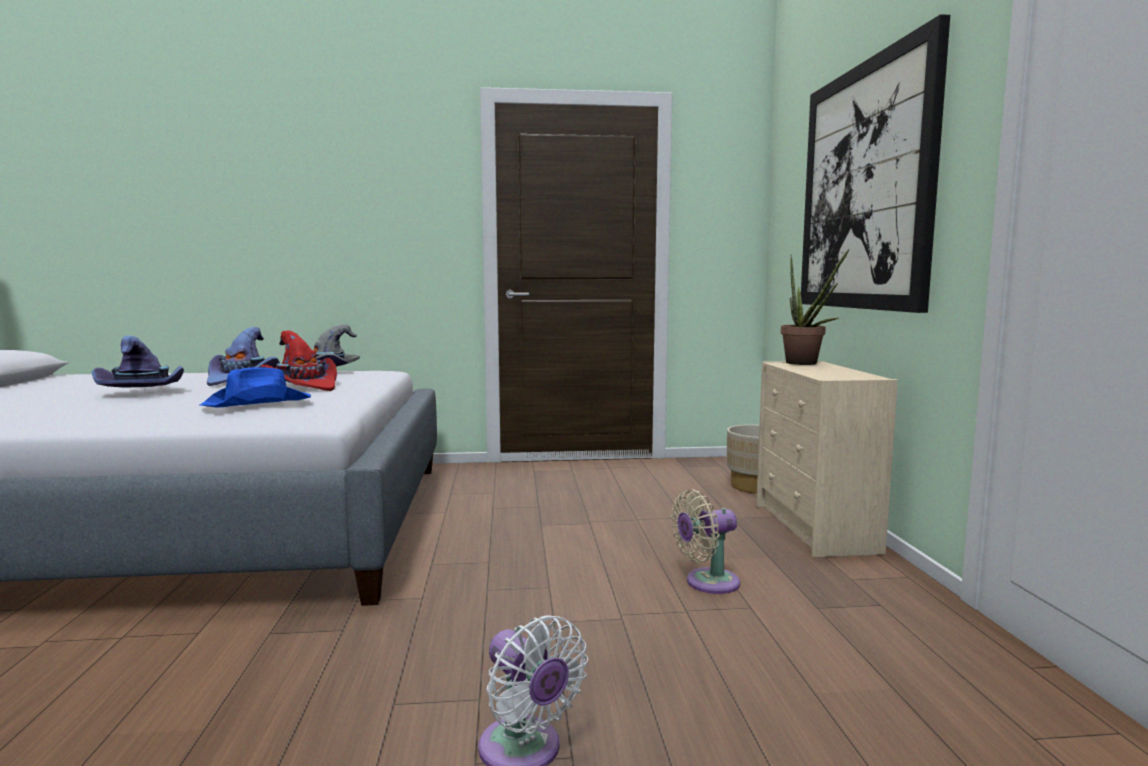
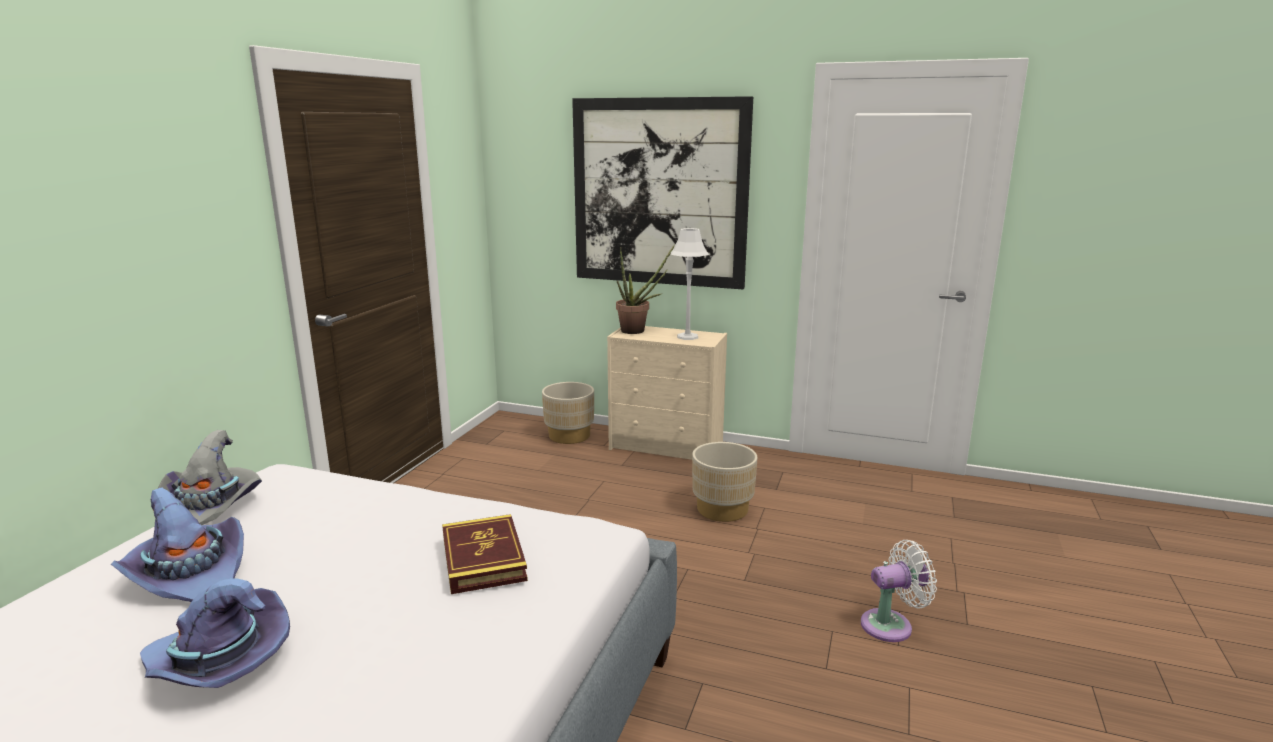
camera: 65 degrees left, 10 degrees up
blue hat [200,367,311,408] -> book [442,514,528,594]
red hat [261,330,337,391] -> none
beige fan [671,489,740,594] -> beige planter [692,442,758,522]
none -> grey table lamp [671,228,709,340]

